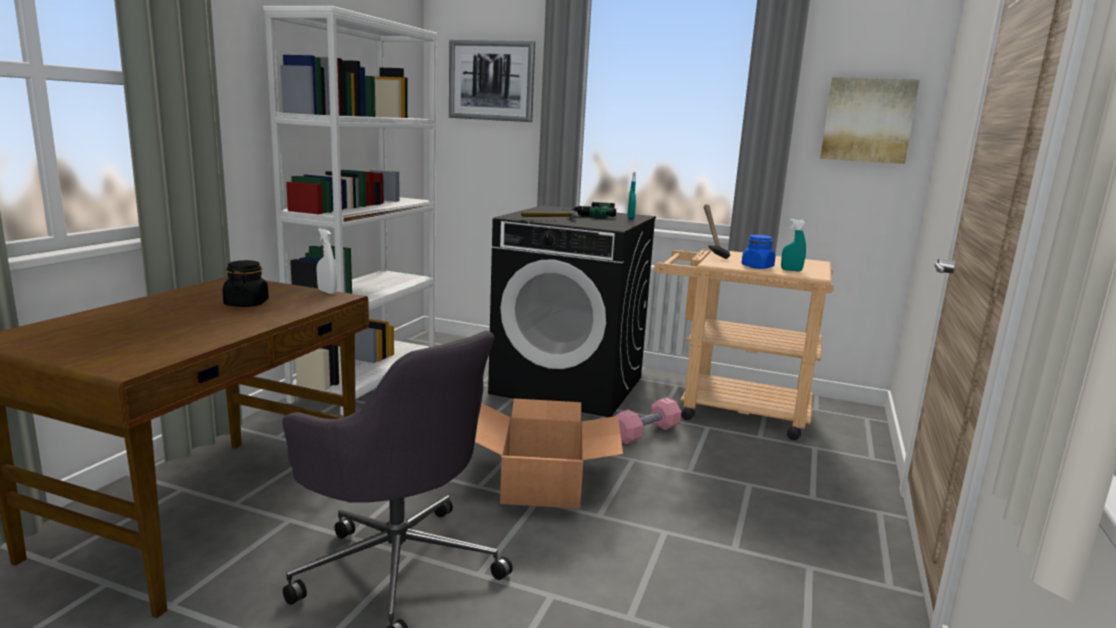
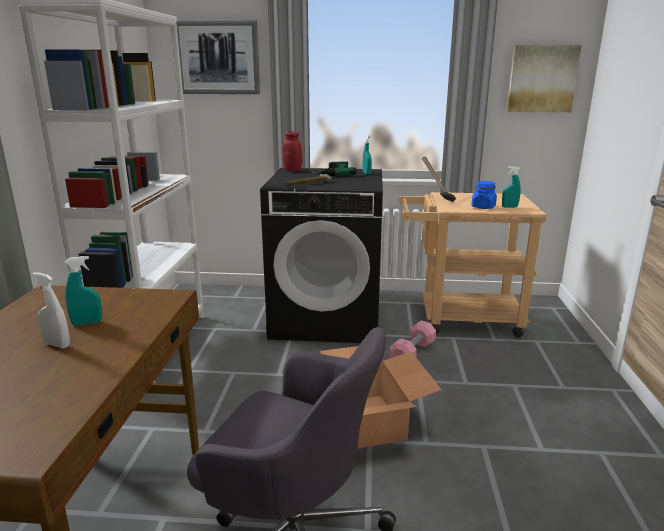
camera: 15 degrees left, 5 degrees up
black jar [223,260,269,307] -> turquoise spray bottle [65,256,102,326]
white spray bottle [316,229,337,294] -> white spray bottle moved to [33,272,70,348]
none -> red jar [282,131,302,172]

